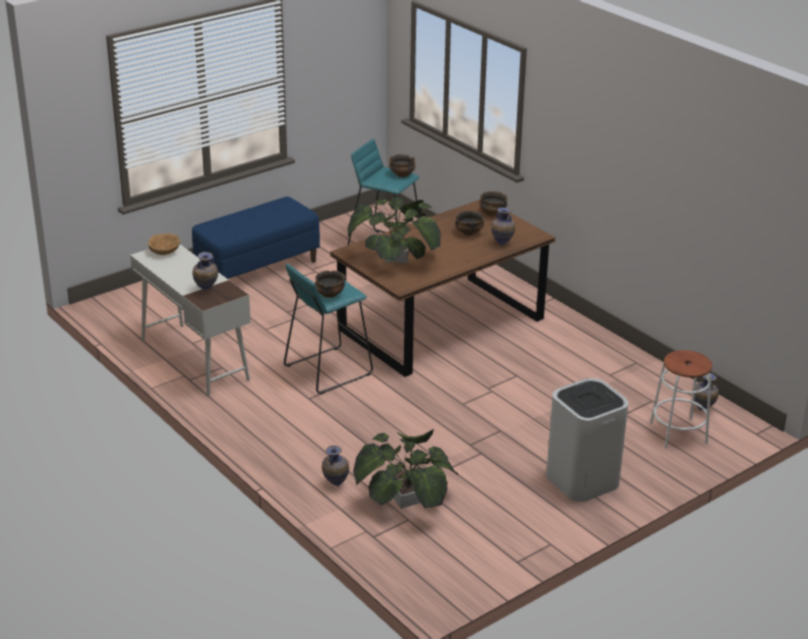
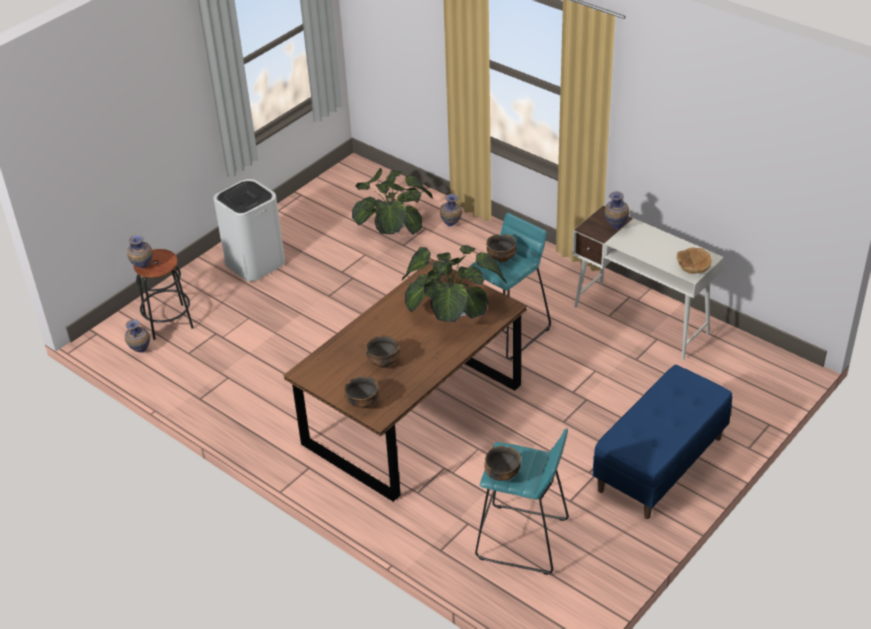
camera: 170 degrees right, 10 degrees up
vase [491,208,515,245] -> vase moved to [127,234,153,268]
white stool [650,350,712,449] -> black stool [133,249,194,340]

